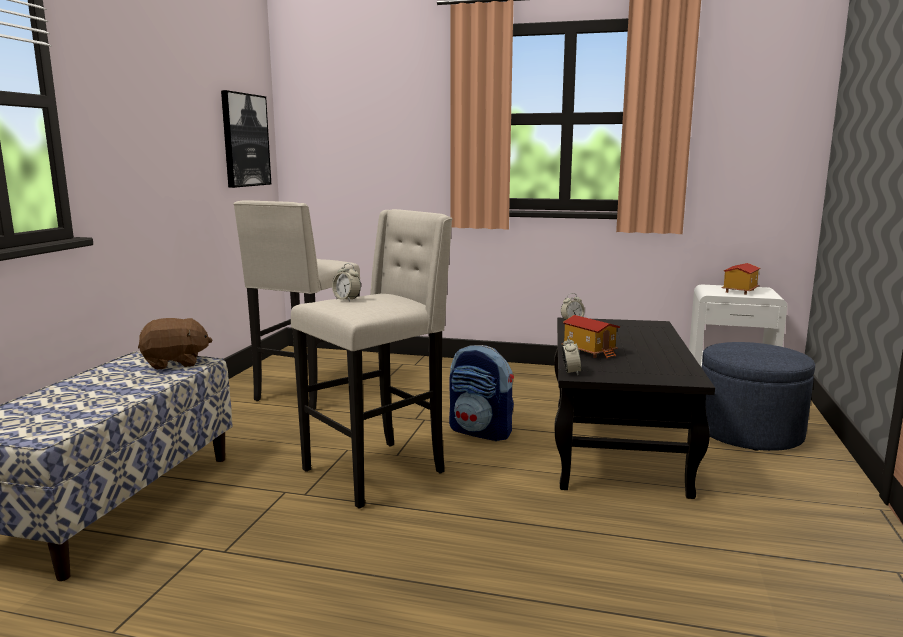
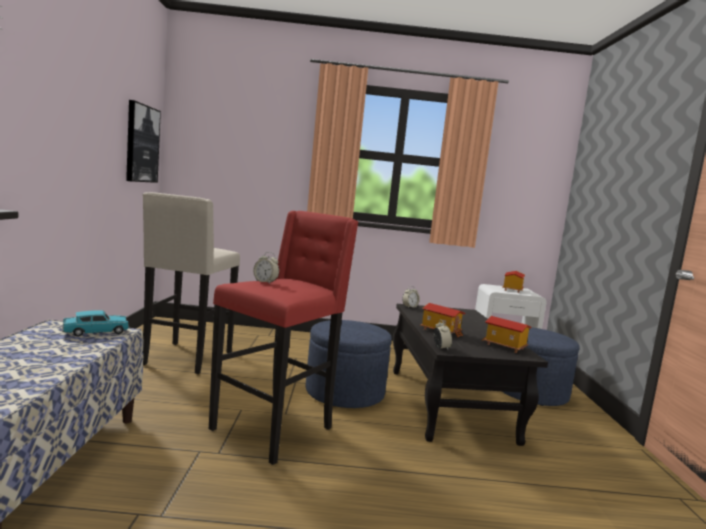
camera: 15 degrees left, 5 degrees down
brown plush toy [138,318,212,370] -> turquoise toy car [62,310,130,337]
beige stool [291,209,452,508] -> red stool [209,211,359,465]
backpack [449,345,514,441] -> blue ottoman [306,320,392,408]
none -> toy house [482,316,532,353]

